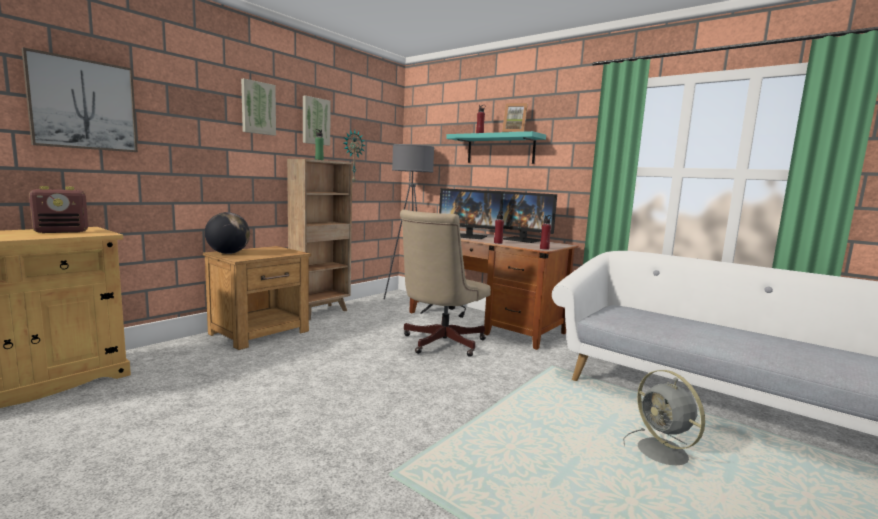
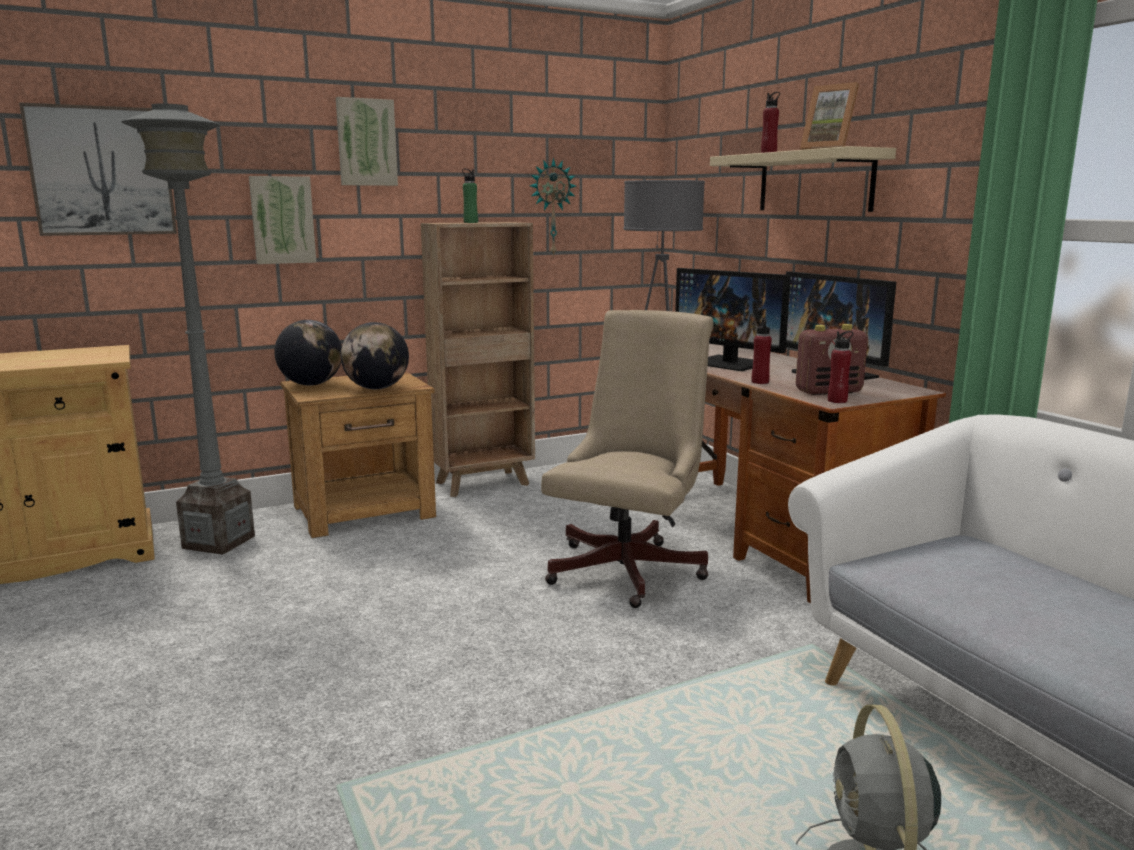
camera: 25 degrees right, 5 degrees up
radio [29,186,88,233] -> radio moved to [796,324,868,395]
picture [303,95,331,145] -> picture moved to [249,176,316,264]
beige office chair [400,210,491,357] -> beige office chair turned 150 degrees clockwise [541,310,713,608]
turquoise shelf [446,131,546,164] -> beige shelf [710,146,896,212]
none -> grey floor lamp [121,104,255,555]
none -> globe [341,322,409,389]

